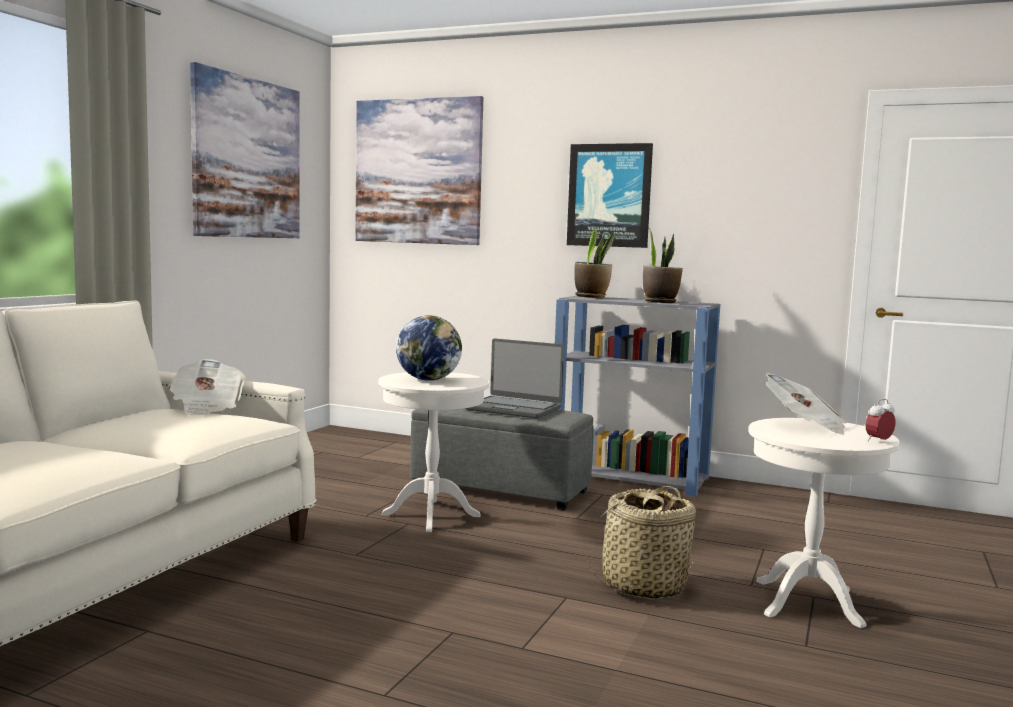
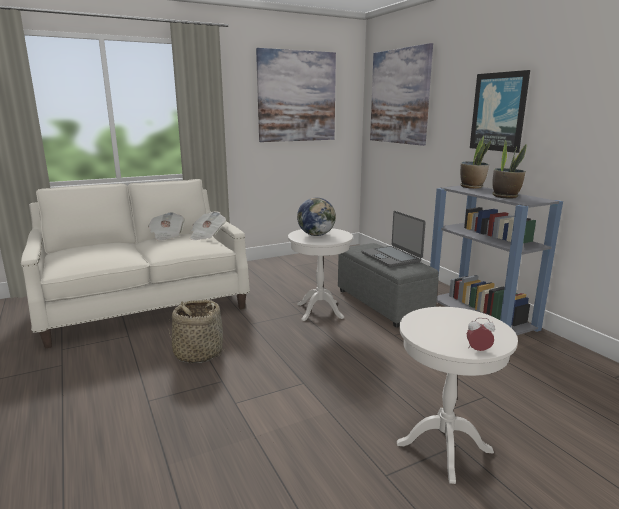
camera: 40 degrees right, 10 degrees up
basket [586,486,696,599] -> basket moved to [169,300,225,363]
newspaper [766,373,846,436] -> newspaper moved to [148,212,185,241]

